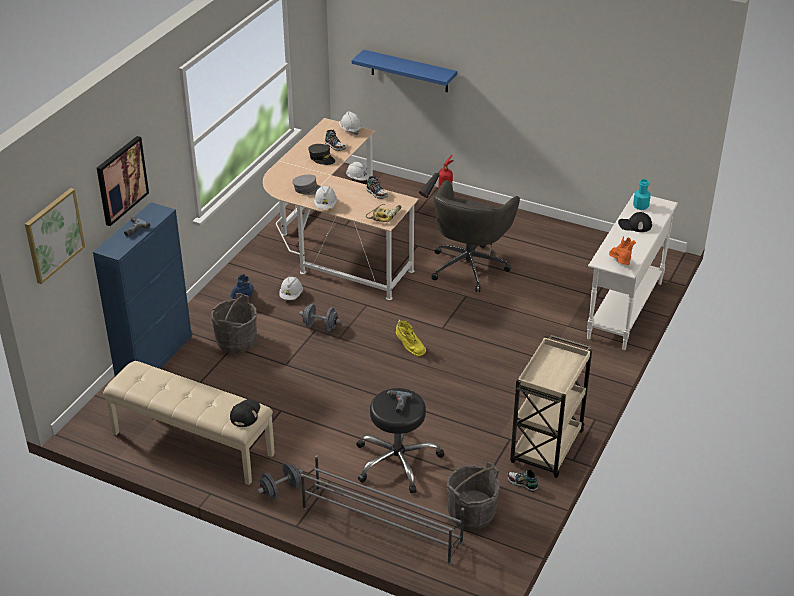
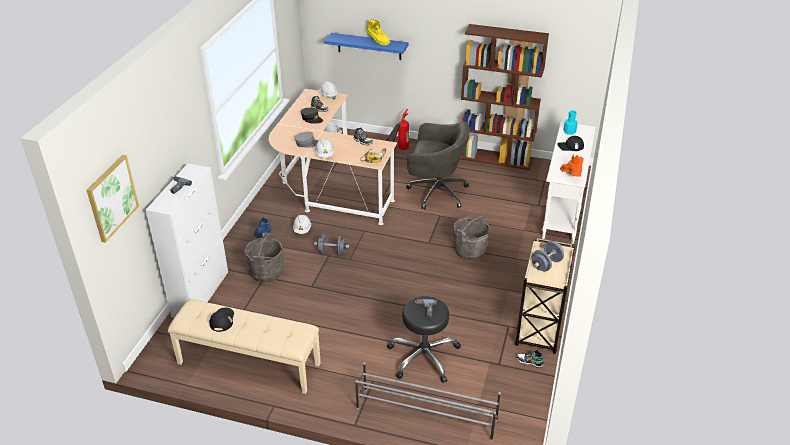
camera: 10 degrees left, 0 degrees up
blue cabinet [93,202,192,376] -> white cabinet [146,163,228,318]
picture [97,136,149,226] -> none
black cap [230,399,260,427] -> black cap moved to [209,307,234,332]
grey dumbbell [257,463,303,499] -> grey dumbbell moved to [532,241,564,272]
yellow boot [396,320,426,356] -> yellow boot moved to [367,20,390,45]
grey office chair [432,180,520,292] -> grey office chair turned 90 degrees counterclockwise [406,122,470,209]
grey bucket [447,462,500,530] -> grey bucket moved to [453,213,490,260]
none -> brown bookcase [461,24,549,170]

